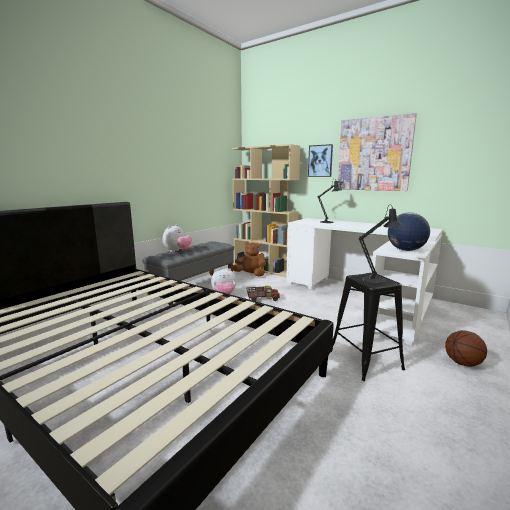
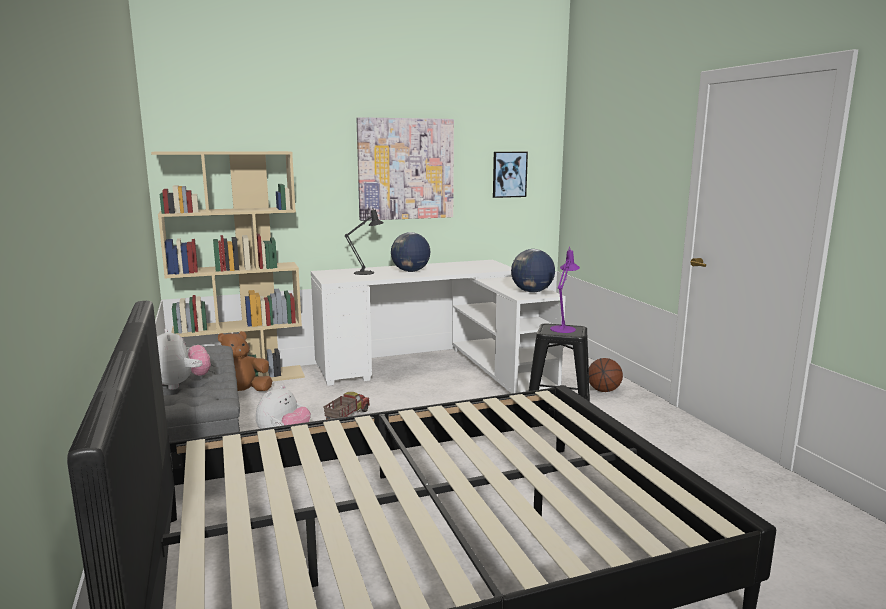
camera: 55 degrees left, 0 degrees up
picture [308,144,333,177] -> picture moved to [493,152,528,198]
black table lamp [359,205,403,283] -> purple table lamp [550,249,580,333]
none -> globe [391,232,430,272]

